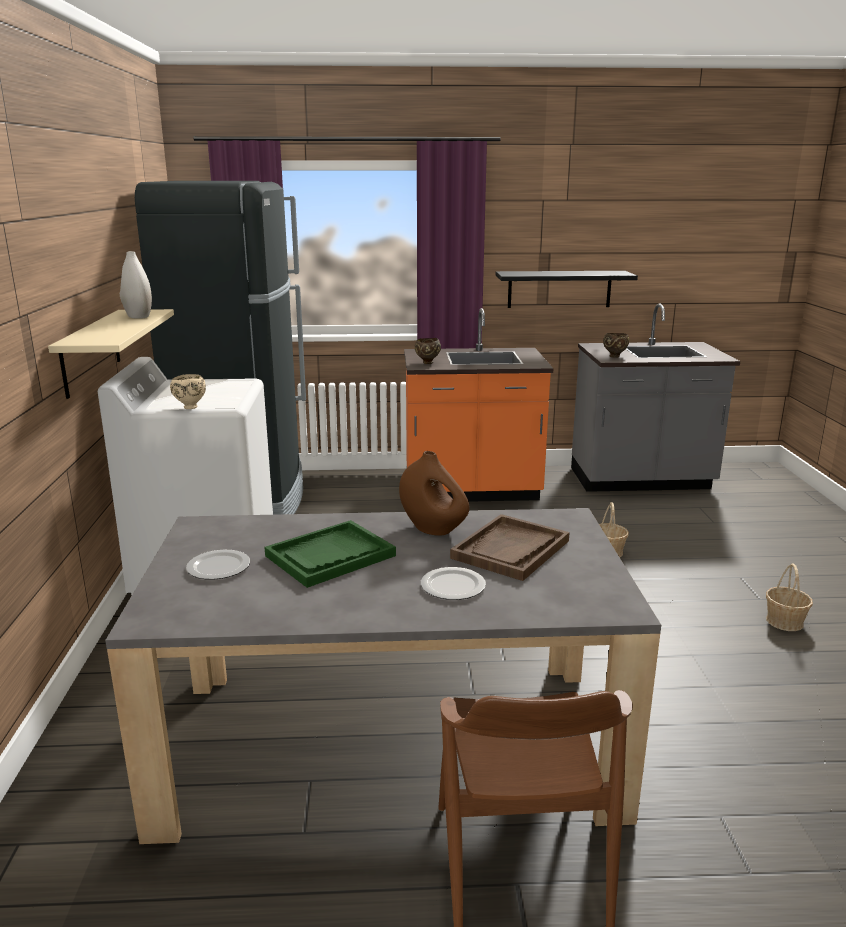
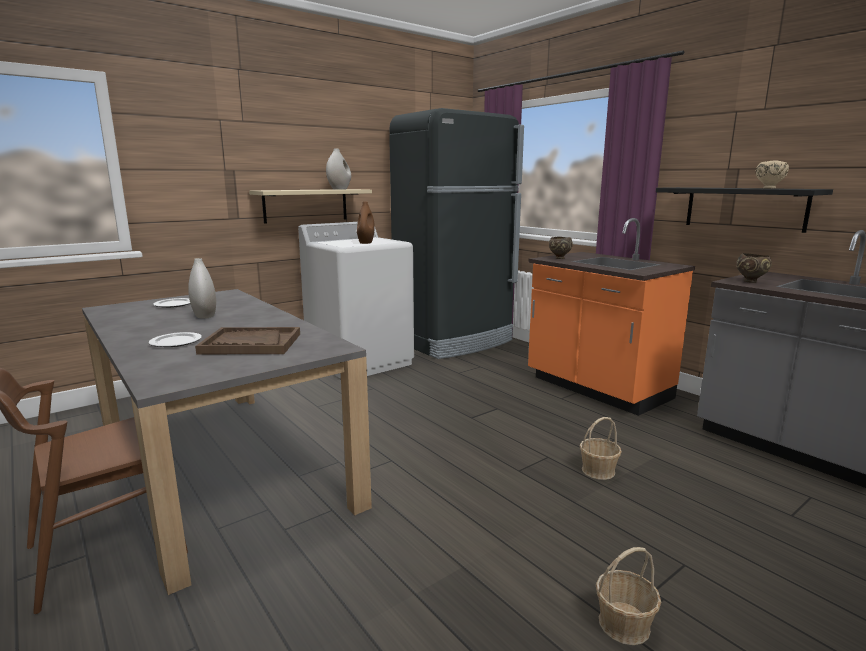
camera: 55 degrees right, 5 degrees down
beige bowl [170,374,206,409] -> beige bowl moved to [756,160,789,188]
green tray [265,520,396,588] -> white vase [188,258,216,319]
brown vase [399,451,470,536] -> brown vase moved to [357,201,375,244]

